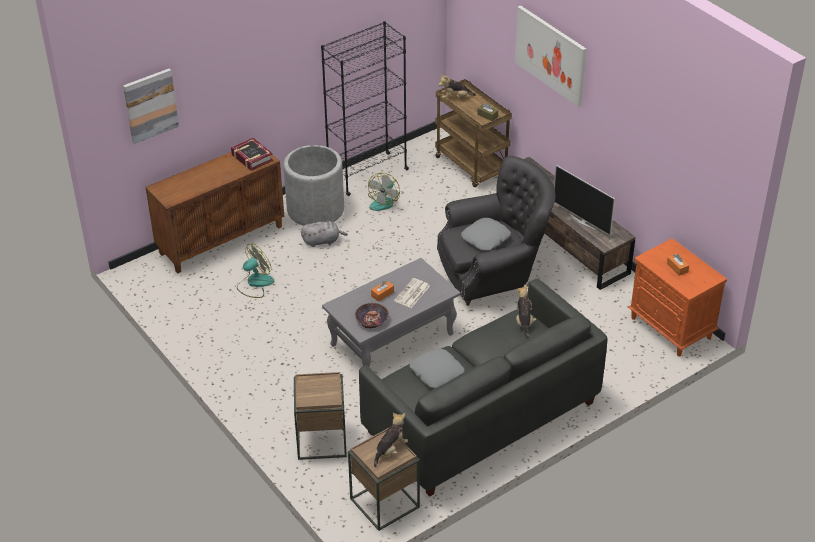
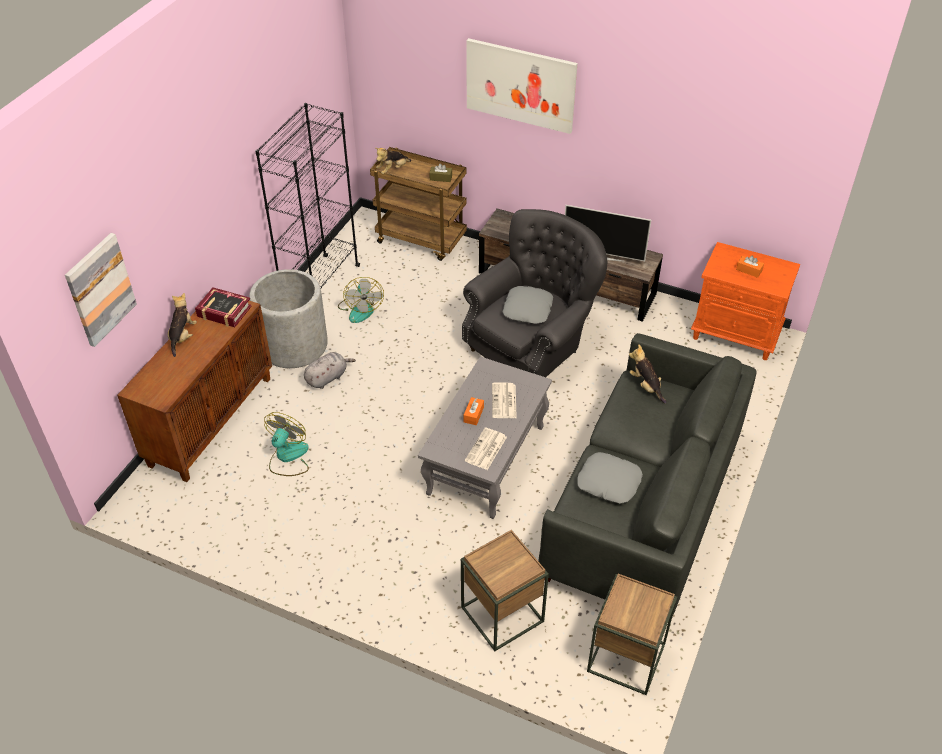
camera: 30 degrees left, 5 degrees up
bowl [355,303,389,328] -> newspaper [465,428,507,470]
plush toy [374,412,408,467] -> plush toy moved to [167,293,197,357]

